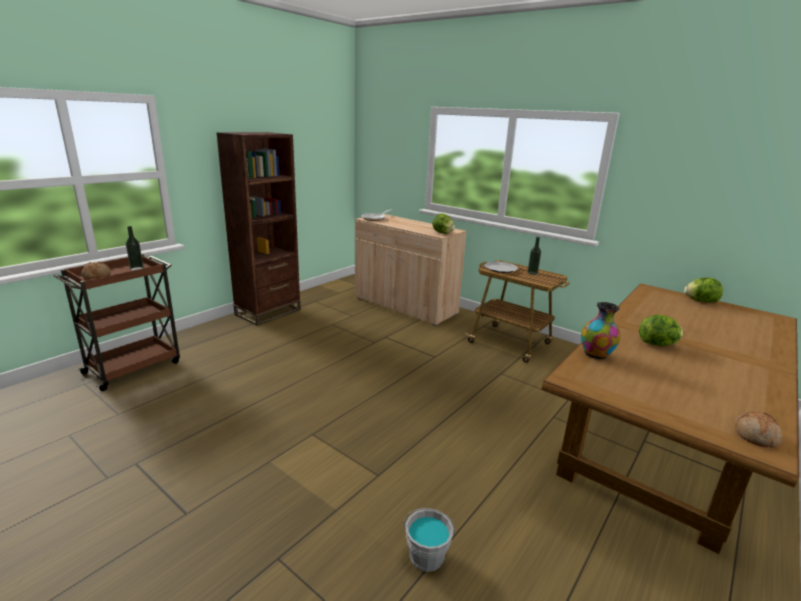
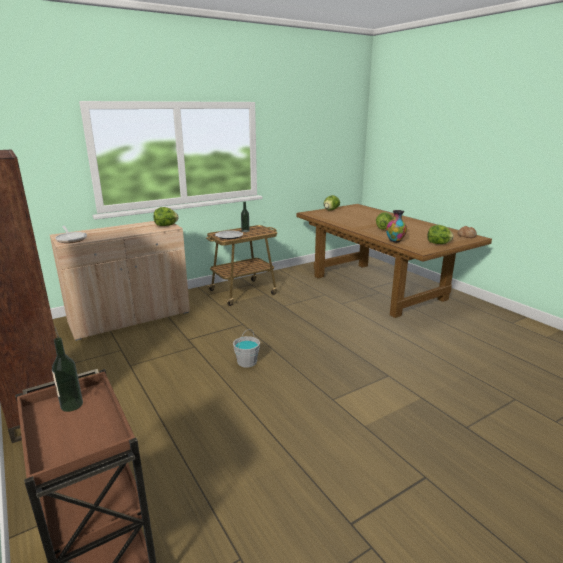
camera: 70 degrees left, 0 degrees up
bread [81,262,111,279] -> none
grey bucket [404,508,455,572] -> grey bucket moved to [233,329,260,368]
none -> lettuce [427,225,454,244]

